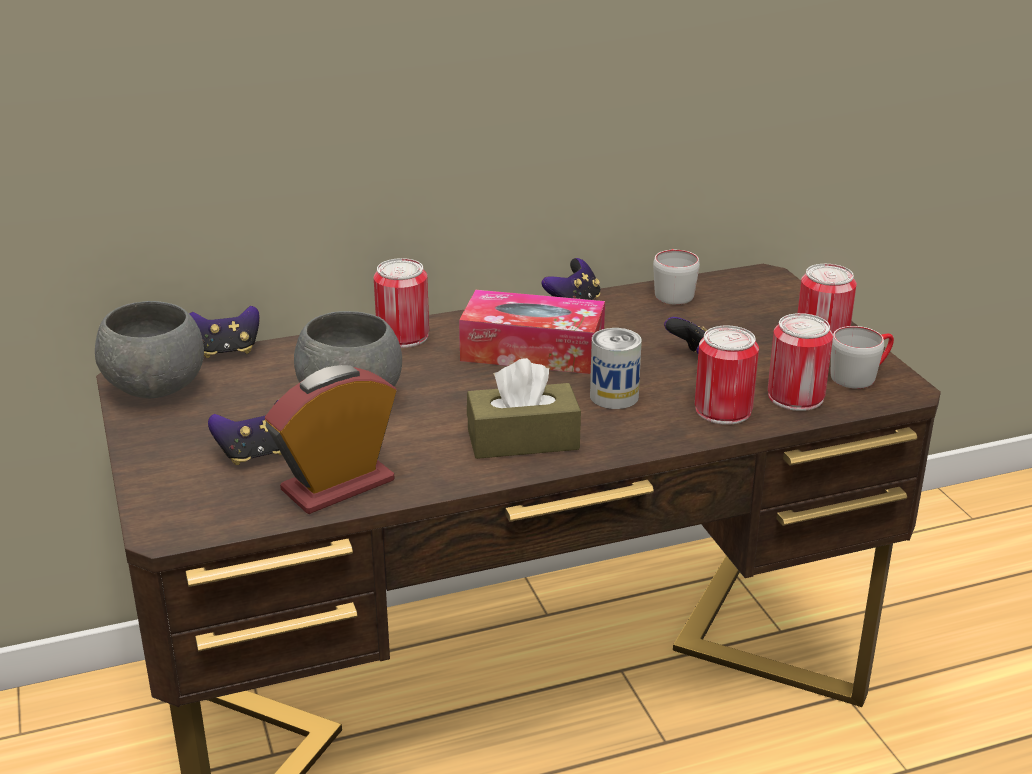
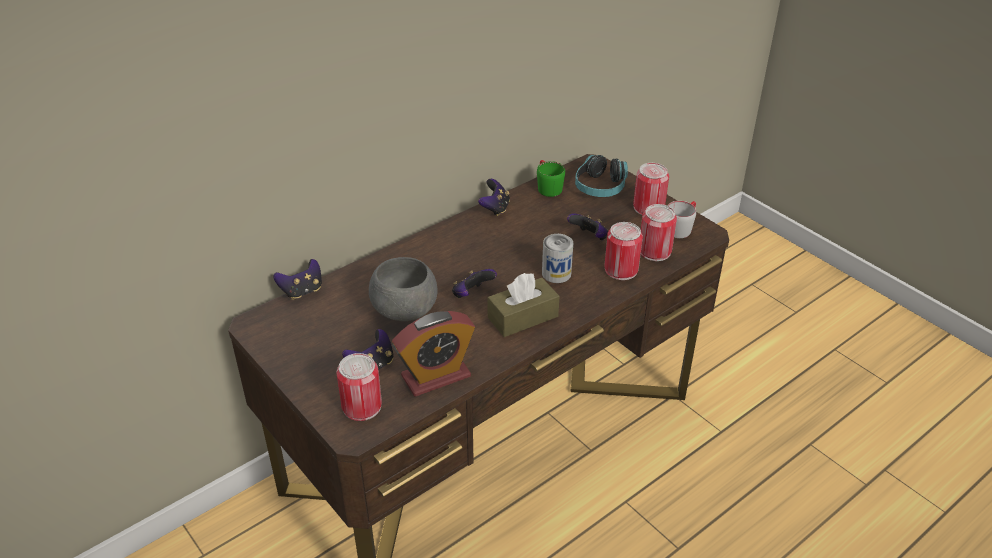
camera: 20 degrees left, 10 degrees up
grey bowl [95,301,204,398] -> none
alarm clock [265,365,396,514] -> alarm clock turned 150 degrees counterclockwise [392,311,475,397]
can [374,258,429,348] -> can moved to [336,353,382,421]
tissue box [459,290,605,374] -> none
grey mug [653,249,700,305] -> green mug [537,160,565,197]
none -> game controller [452,269,497,298]
none -> headphones [575,155,628,197]

